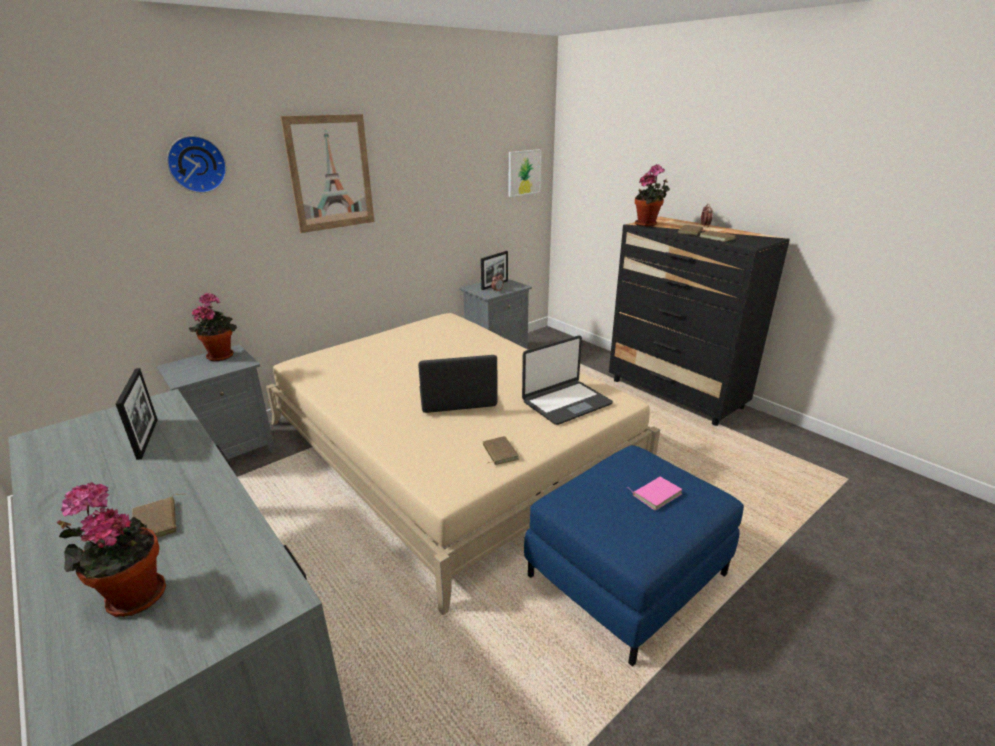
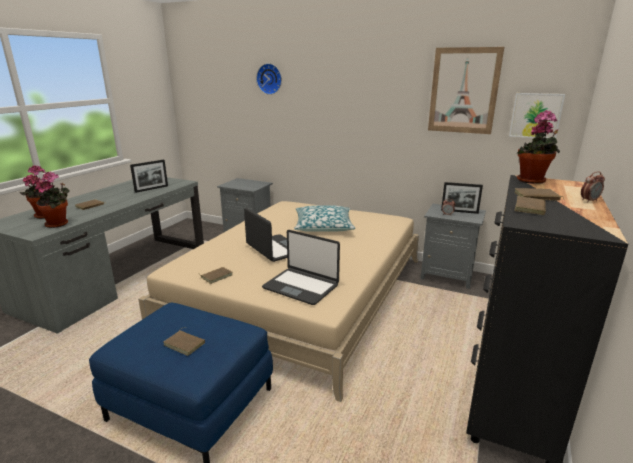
camera: 65 degrees right, 5 degrees down
potted plant [189,293,237,361] -> potted plant moved to [35,171,70,228]
picture [280,114,374,233] -> picture moved to [428,47,504,134]
pink book [627,477,682,510] -> brown book [164,327,205,356]
none -> pillow [294,206,355,232]

